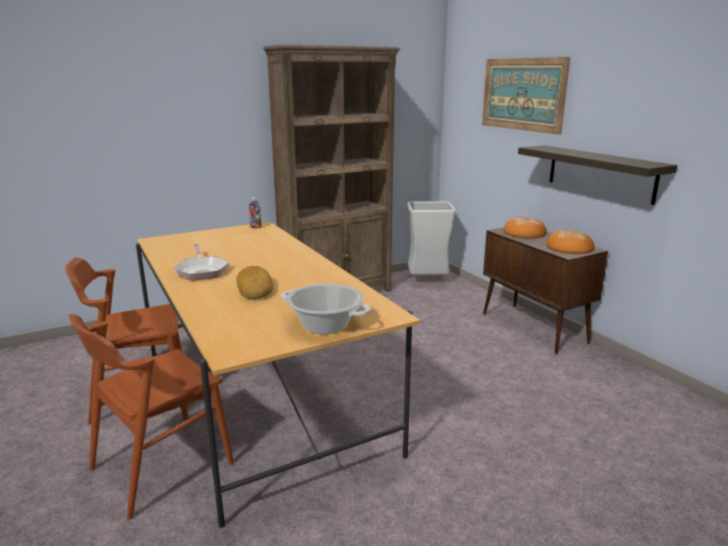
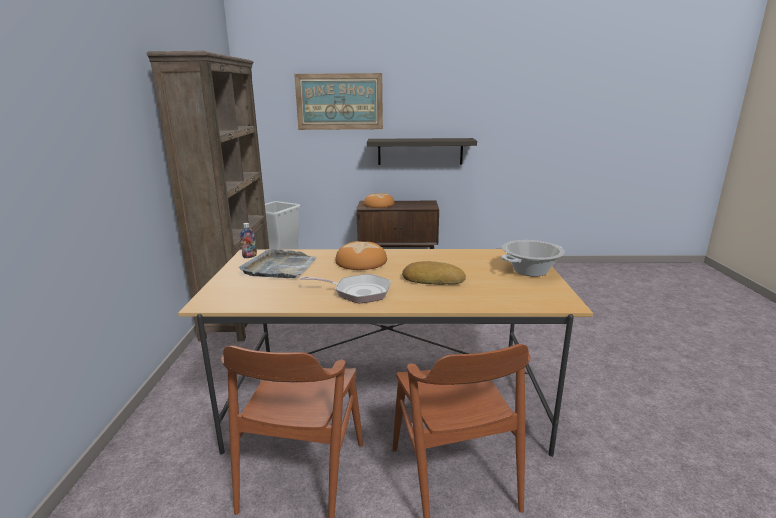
camera: 60 degrees left, 0 degrees up
bread [546,230,594,254] -> bread moved to [335,241,387,270]
none -> grey tray [239,249,317,278]

